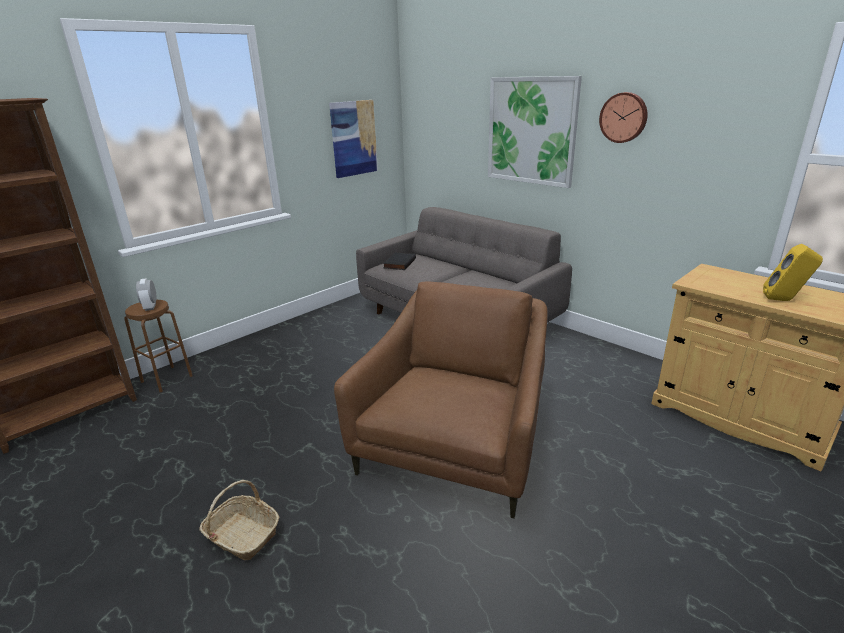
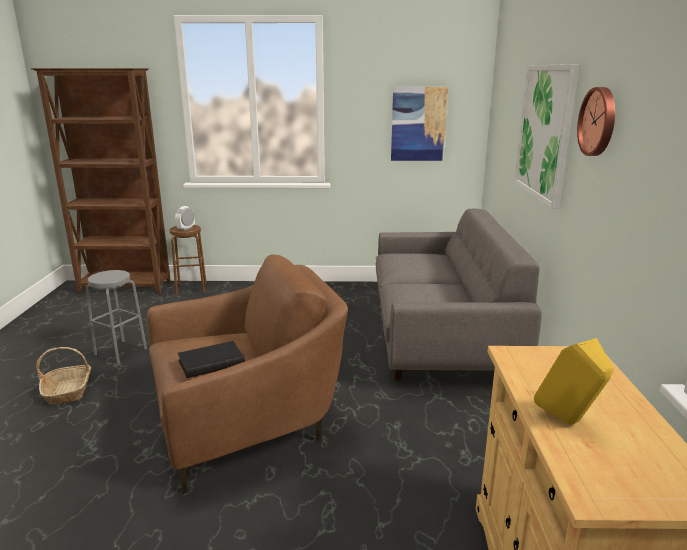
camera: 45 degrees right, 5 degrees down
black book [383,253,416,270] -> black book moved to [178,341,245,378]
none -> grey stool [85,270,147,364]

